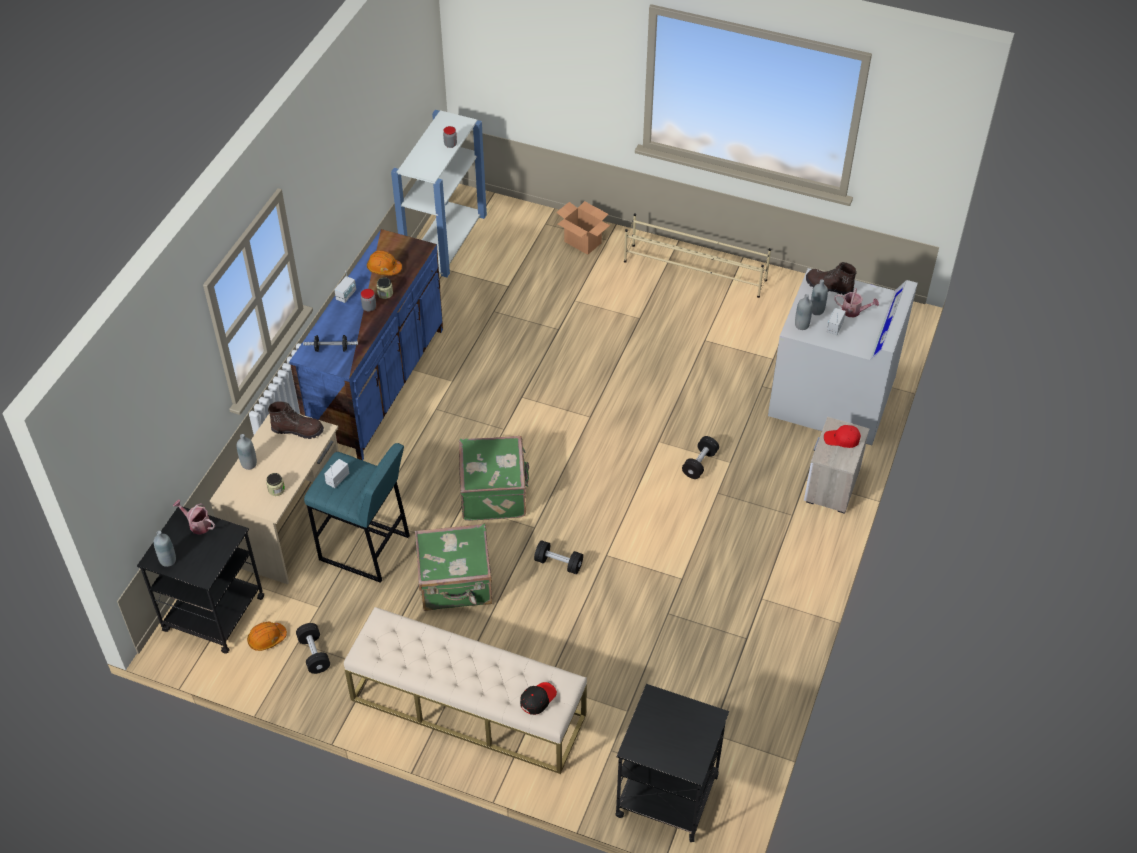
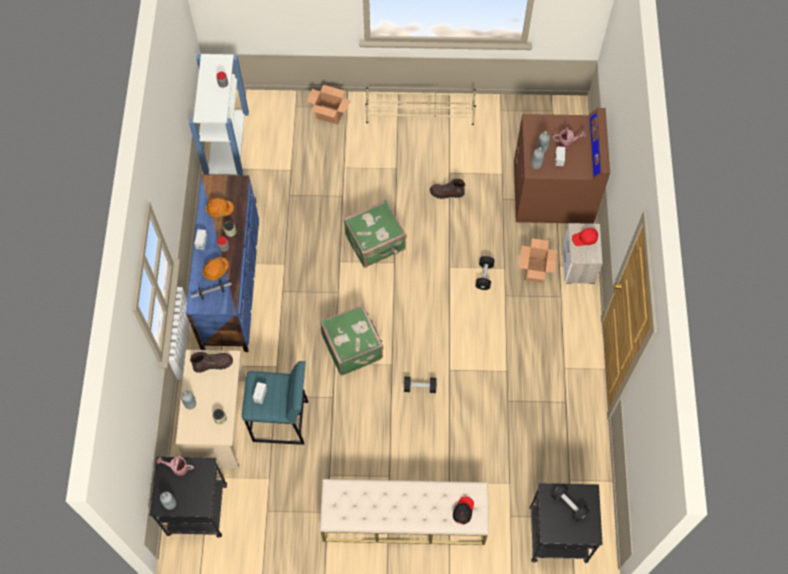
camera: 20 degrees left, 15 degrees up
orange hard hat [247,622,287,651] -> orange hard hat moved to [202,257,229,281]
black dumbbell [296,623,330,674] -> black dumbbell moved to [551,484,590,522]
green suitcase [415,524,492,611] -> green suitcase moved to [343,200,406,268]
white washing machine [768,268,918,445] -> brown washing machine [514,108,610,224]
brown boot [806,262,857,295] -> brown boot moved to [430,179,465,199]
none -> cardboard box [519,238,557,283]

